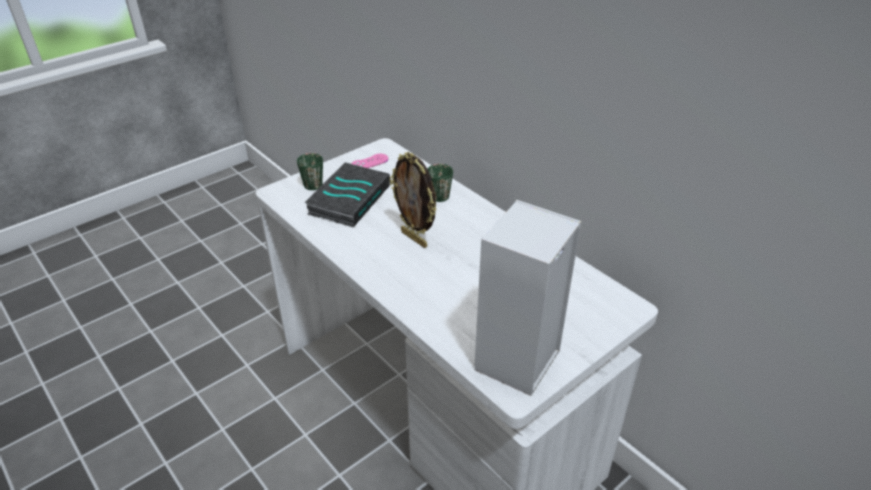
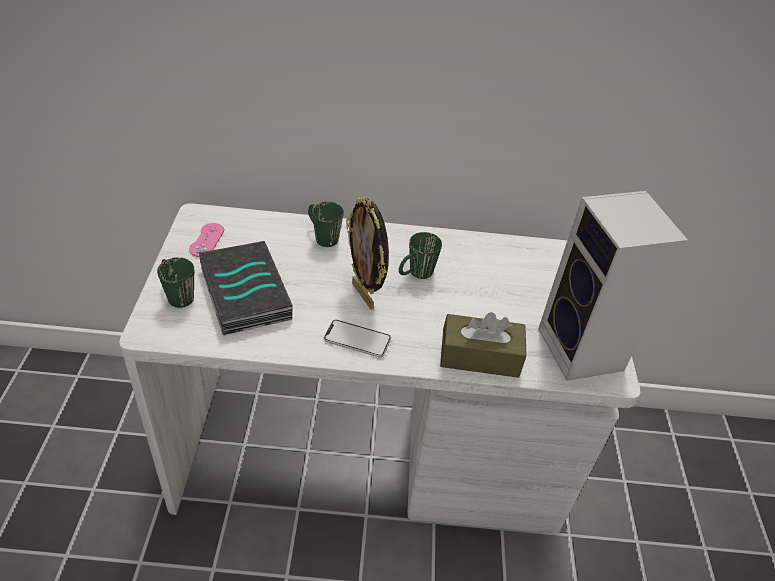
camera: 50 degrees left, 5 degrees up
picture frame [389,152,437,248] -> picture frame turned 60 degrees clockwise [346,197,389,310]
none -> phone [323,320,391,357]
none -> green mug [399,232,442,279]
none -> brown tissue box [440,312,527,378]

